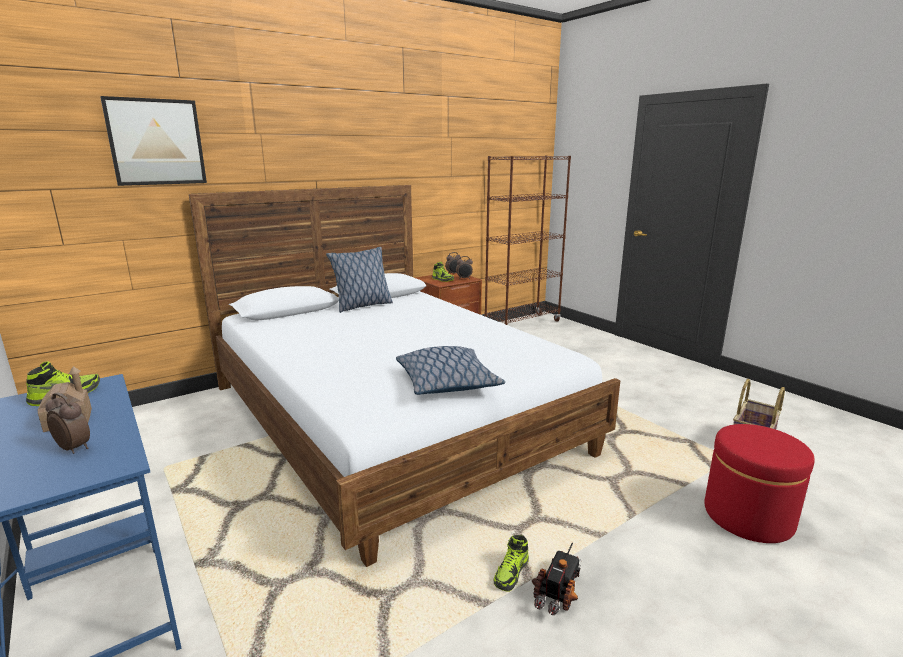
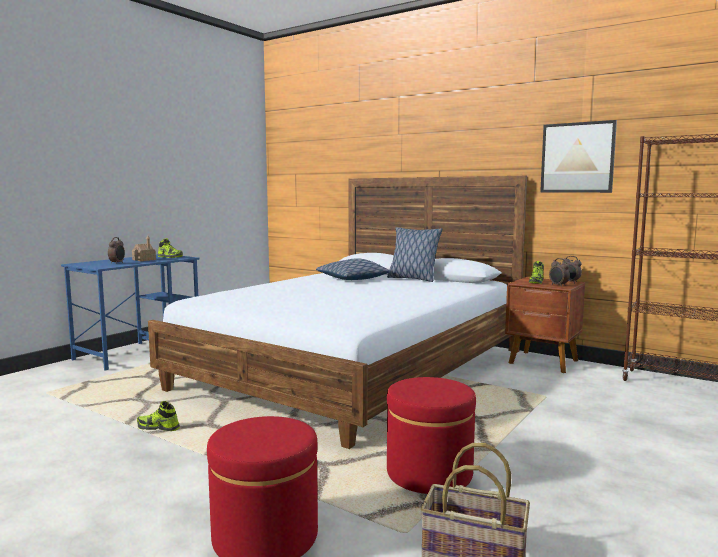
camera: 70 degrees right, 10 degrees down
picture [100,96,207,186] -> picture moved to [540,120,617,193]
pillow [396,346,505,395] -> pillow moved to [316,258,390,280]
toy truck [532,543,582,615] -> none
none -> red ottoman [387,377,476,494]

